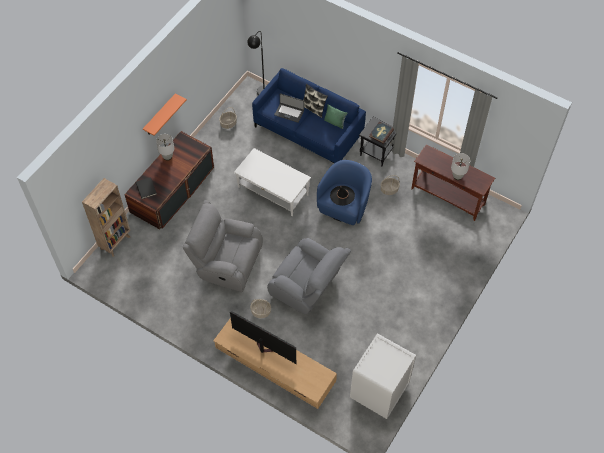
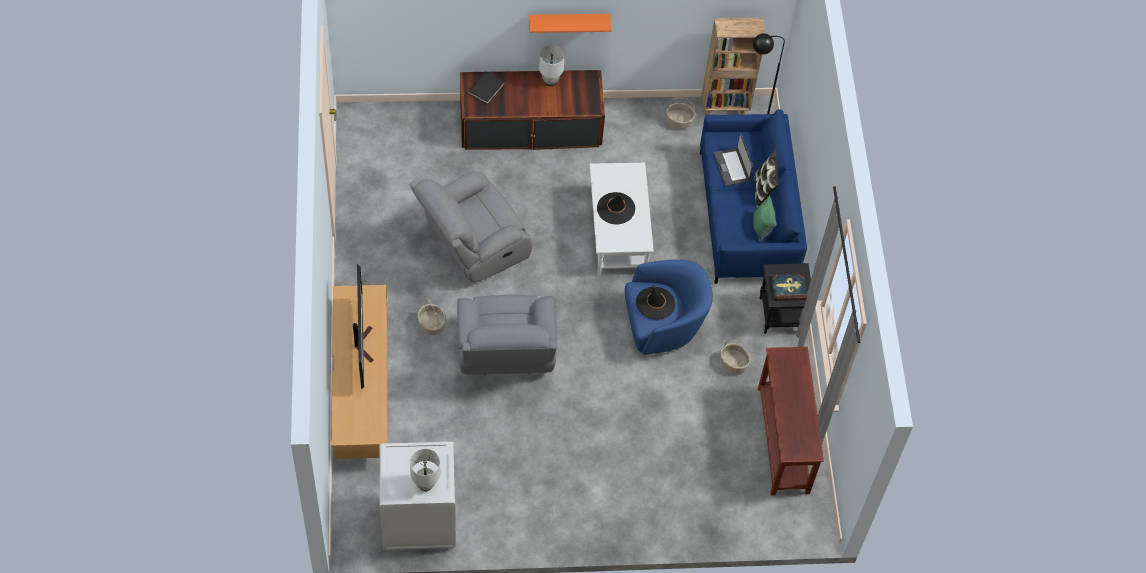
camera: 50 degrees right, 0 degrees up
brown bookcase [82,178,130,257] -> brown bookcase moved to [702,18,765,115]
grey armchair [183,200,263,292] -> grey armchair turned 105 degrees counterclockwise [410,171,532,283]
white table lamp [451,153,470,180] -> white table lamp moved to [410,449,440,491]
none -> black hat [597,192,635,225]

